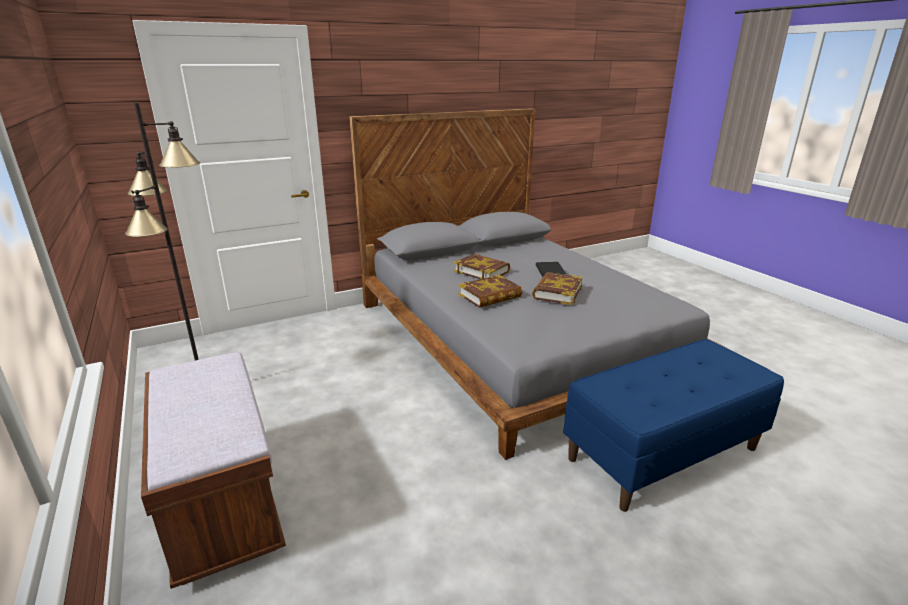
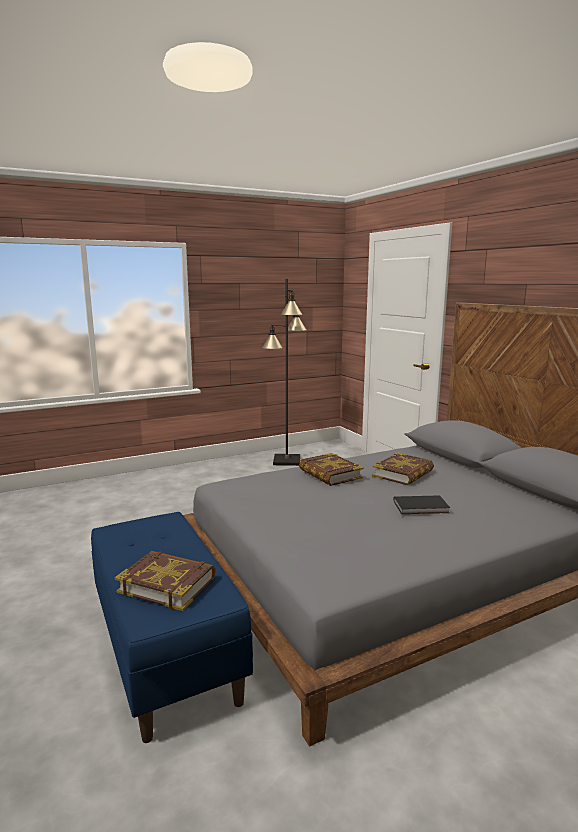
camera: 90 degrees right, 10 degrees down
brown bench [141,352,286,589] -> none
book [532,272,583,305] -> book moved to [115,551,216,611]

